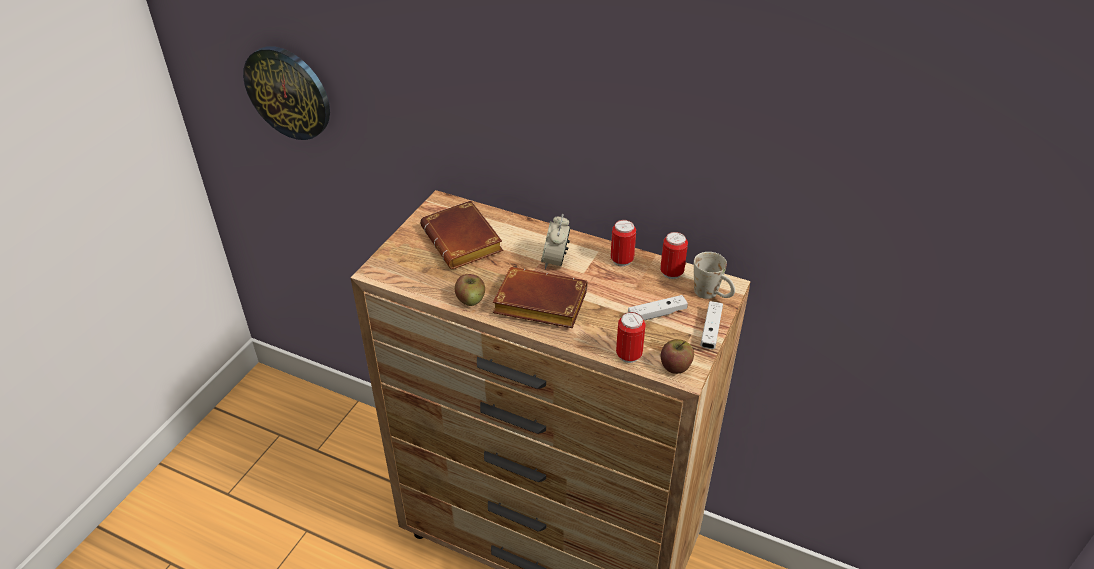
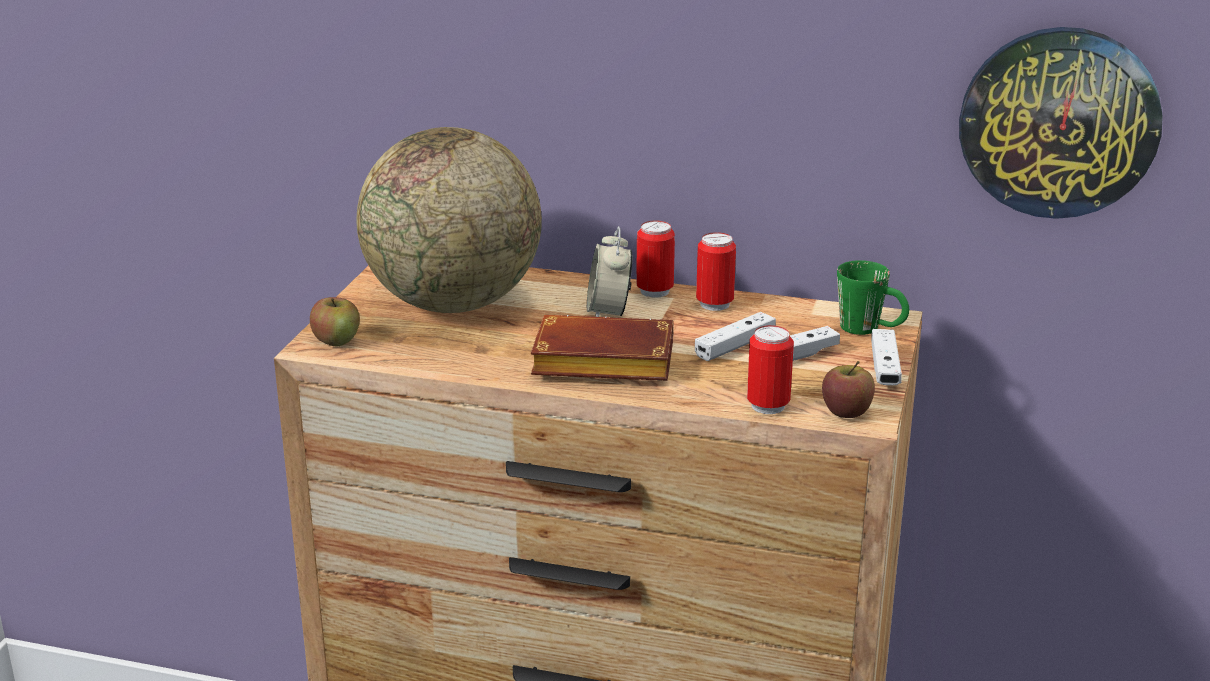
camera: 10 degrees left, 15 degrees down
wall clock [243,46,330,140] -> wall clock moved to [959,27,1163,219]
brown book [420,201,503,269] -> globe [357,127,542,313]
apple [455,274,485,306] -> apple moved to [310,297,360,346]
can [660,232,688,279] -> can moved to [636,221,675,297]
white mug [694,252,735,299] -> green mug [837,260,909,335]
none -> white game controller [695,312,776,361]

